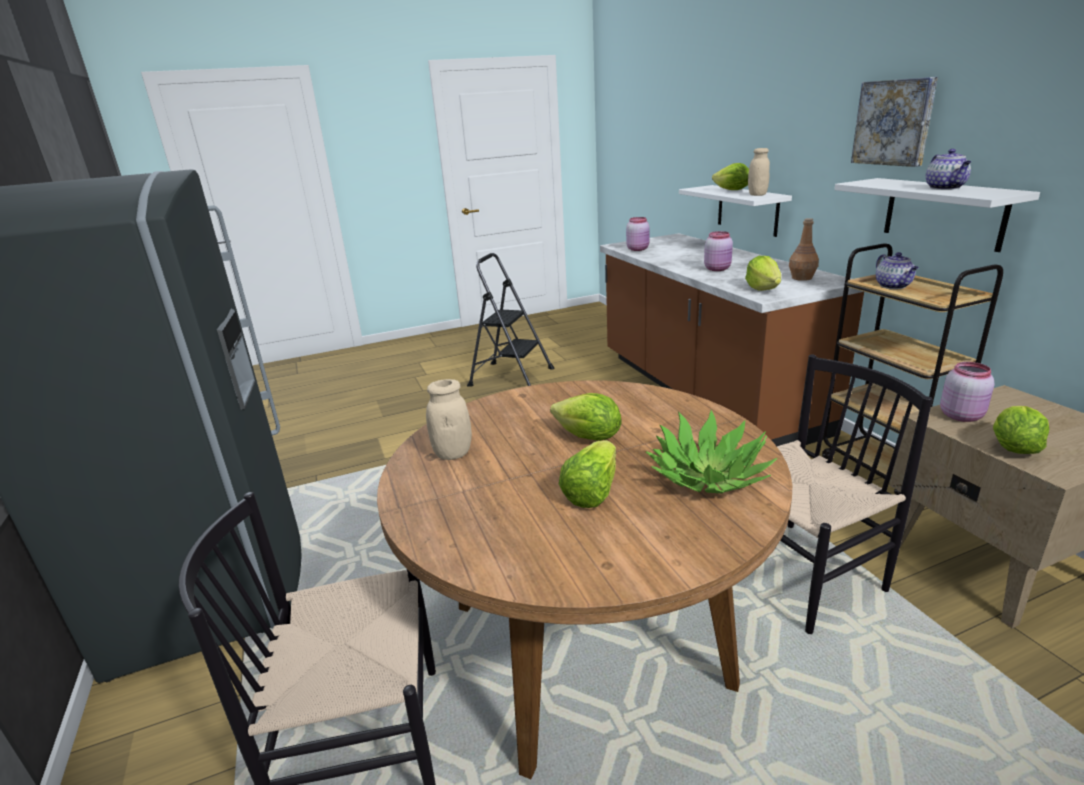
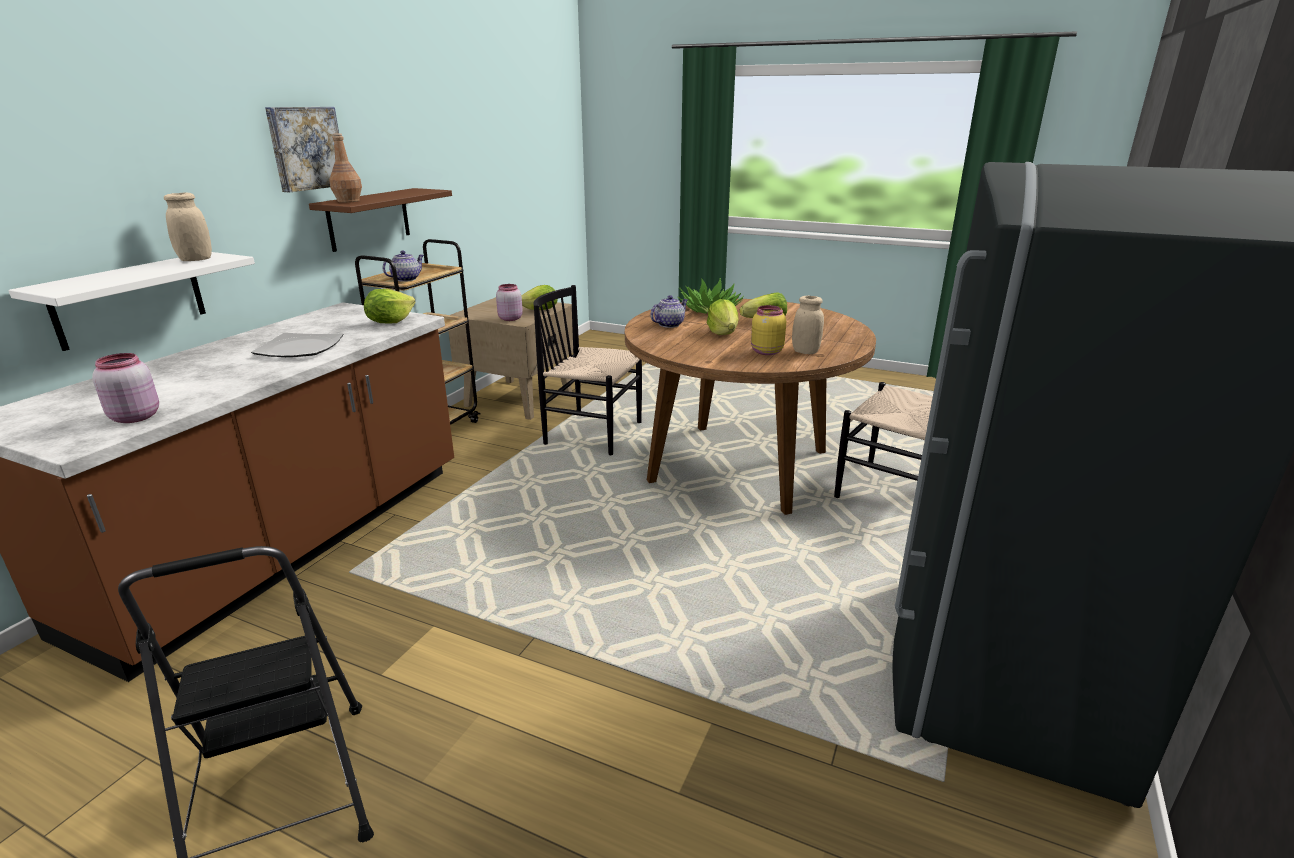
camera: 135 degrees left, 0 degrees up
pink jar [704,231,733,271] -> plate [251,333,344,357]
lettuce [712,163,749,190] -> none
brown bottle [789,218,819,281] -> brown bottle moved to [329,133,362,203]
white shelf [834,178,1040,252] -> brown shelf [309,188,452,252]
teapot [926,149,971,190] -> teapot moved to [650,295,688,328]
none -> yellow jar [751,305,786,355]

